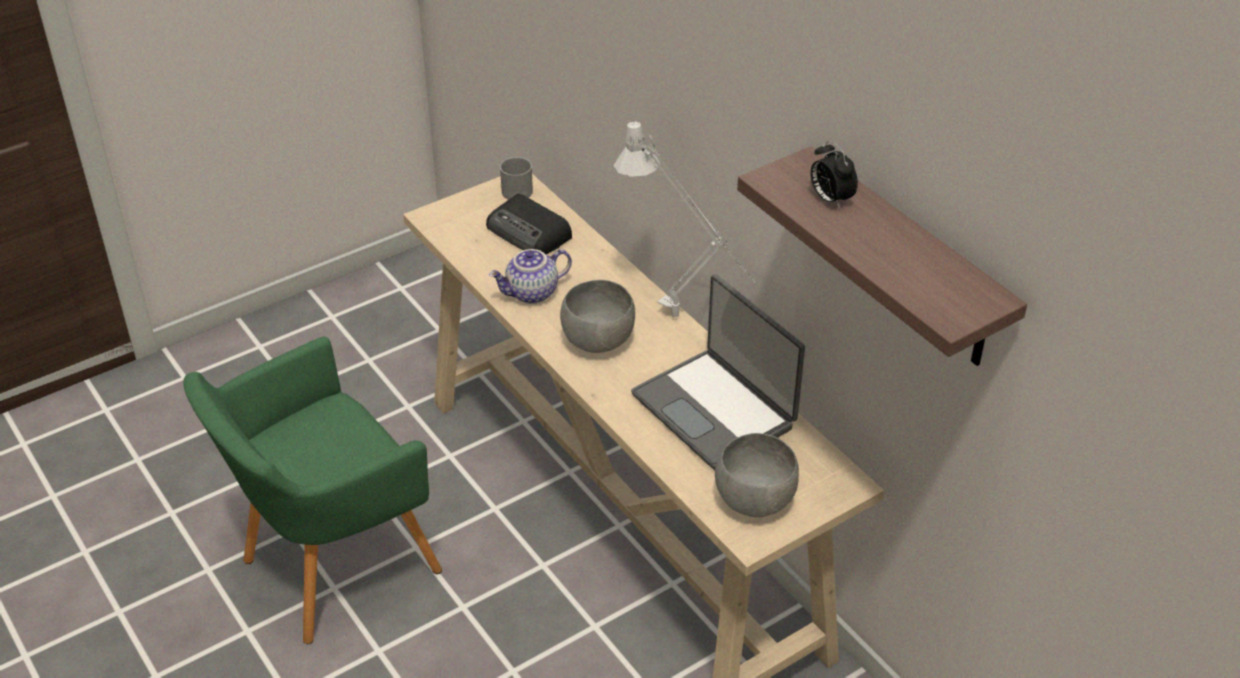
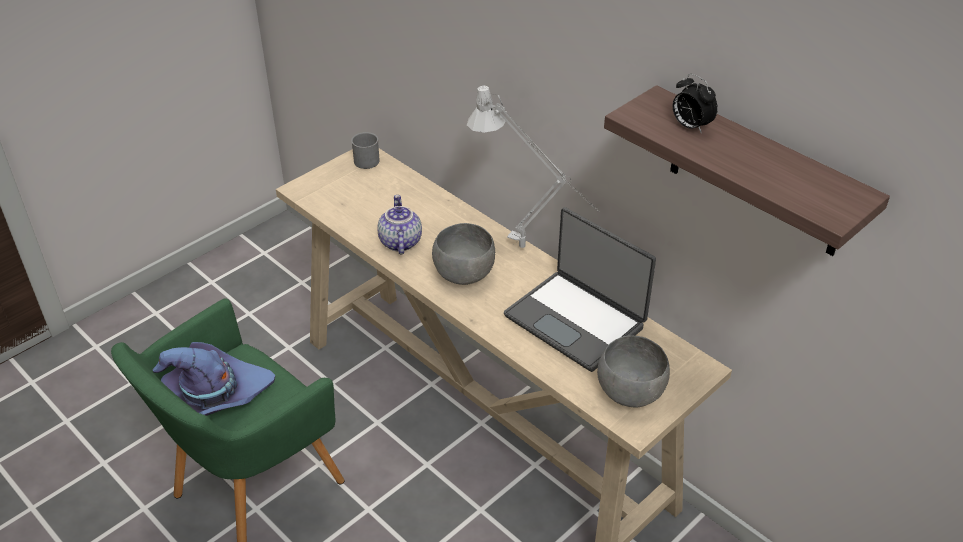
camera: 10 degrees left, 0 degrees up
radio [486,194,572,255] -> none
teapot [489,249,572,304] -> teapot turned 120 degrees clockwise [377,195,422,254]
none -> purple hat [153,342,275,416]

